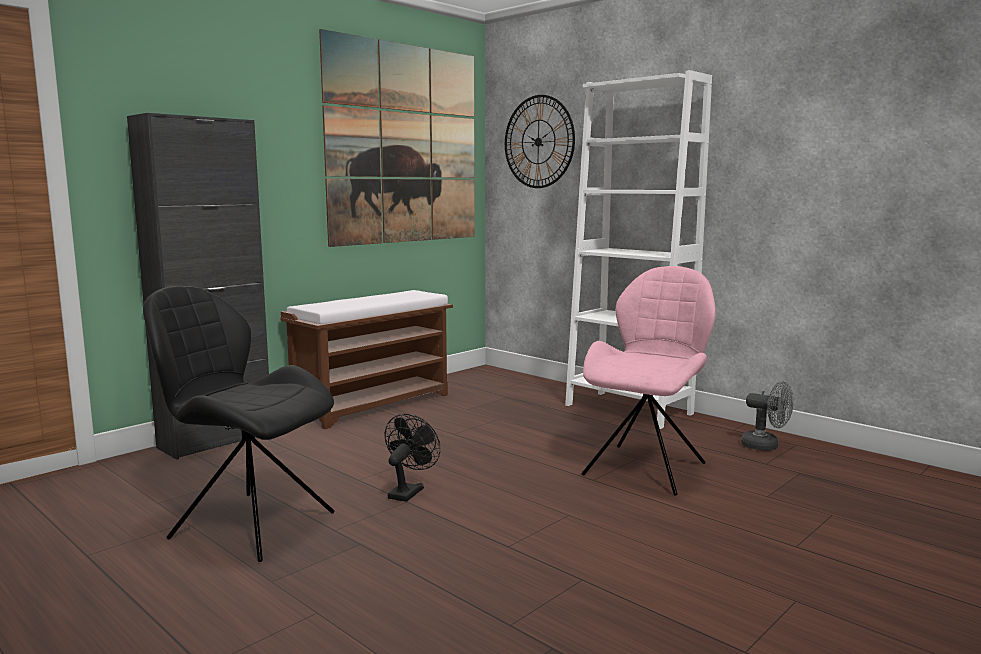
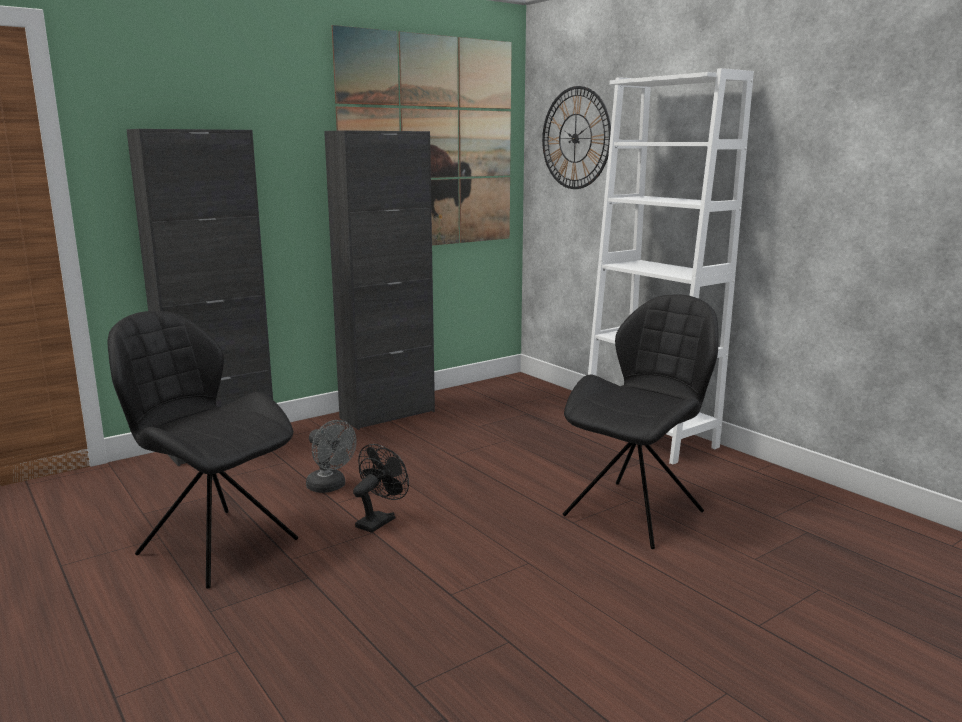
camera: 10 degrees right, 5 degrees up
brown bench [280,290,453,429] -> black cabinet [324,130,435,430]
pink chair [581,266,716,496] -> black chair [563,294,719,549]
grey fan [741,381,794,451] -> grey fan moved to [306,420,357,493]

